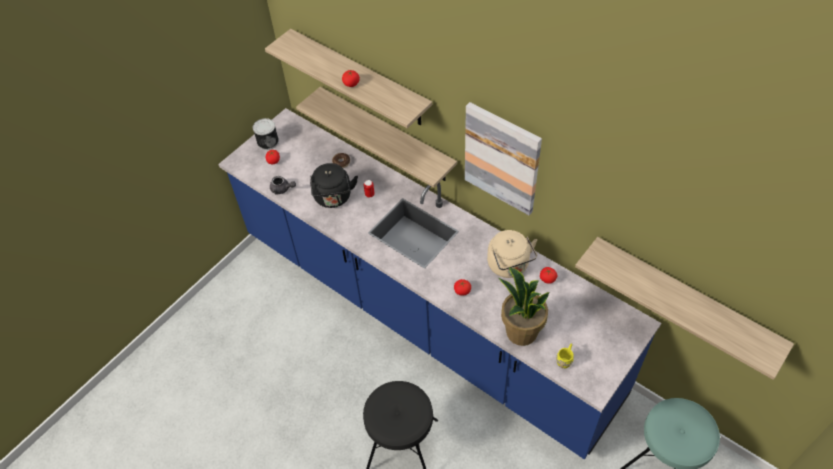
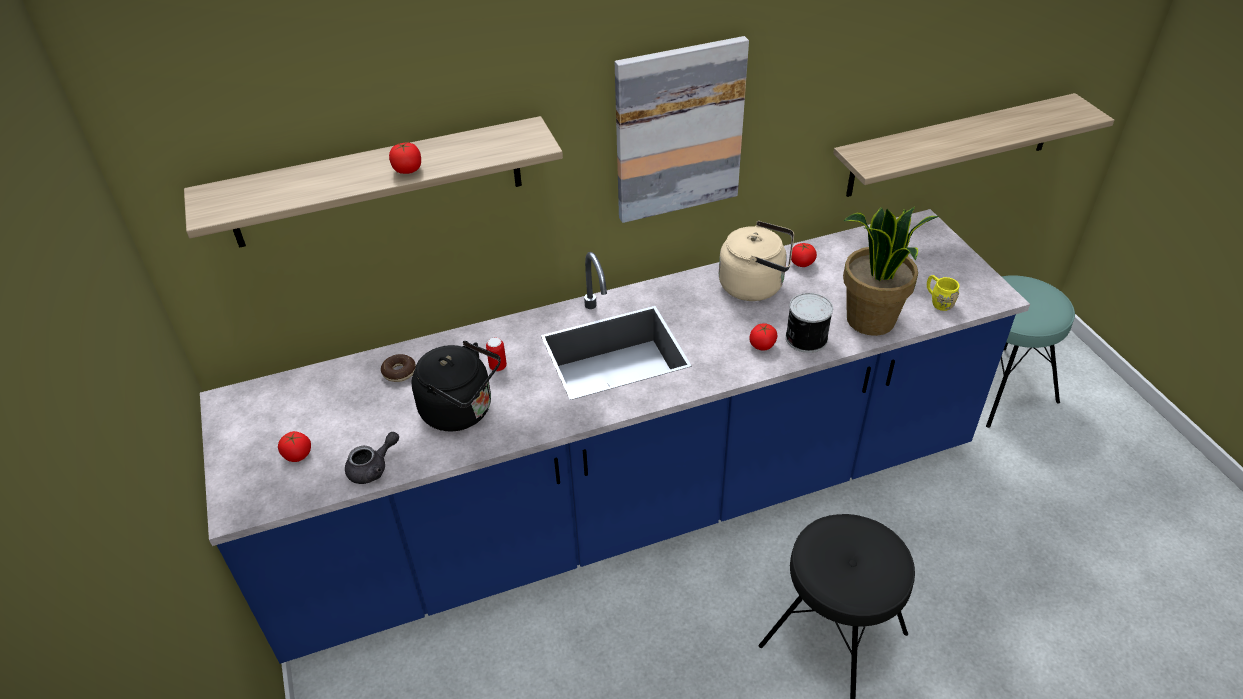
camera: 60 degrees left, 10 degrees down
can [253,118,279,150] -> can moved to [785,293,833,353]
shelf [296,87,457,188] -> none

